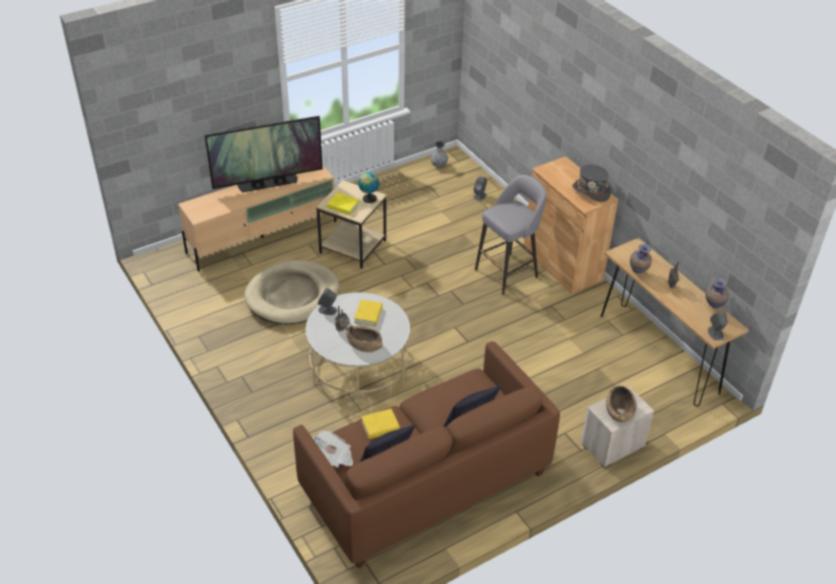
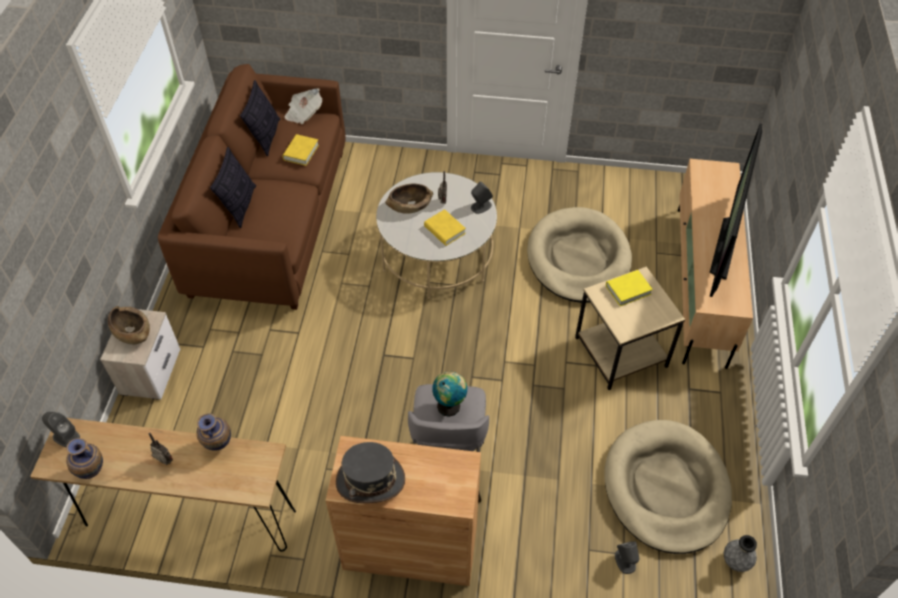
camera: 130 degrees right, 10 degrees up
globe [358,172,379,203] -> globe moved to [432,372,467,417]
none -> beige dog bed [604,420,732,554]

